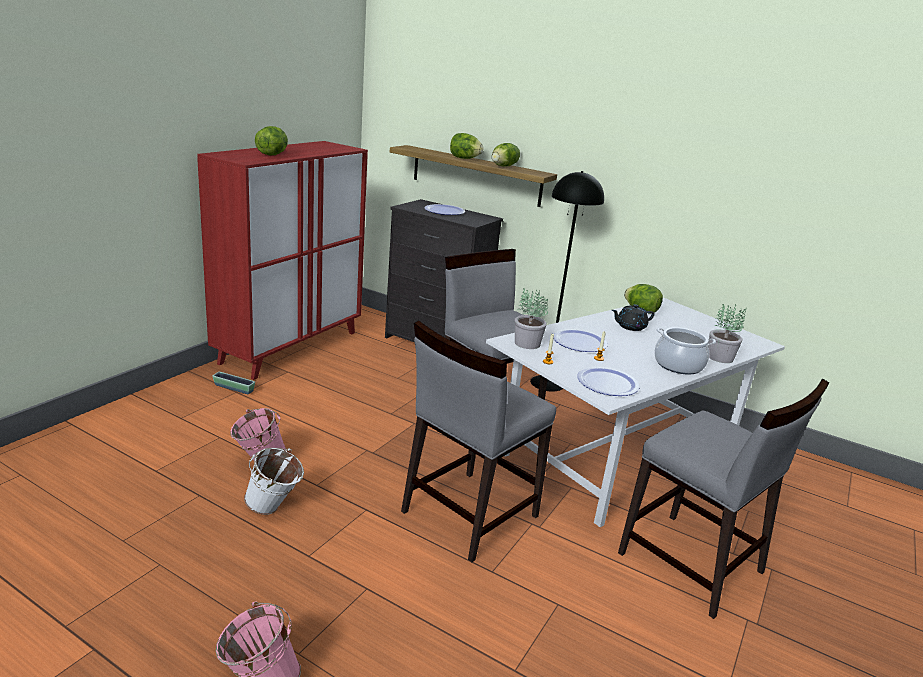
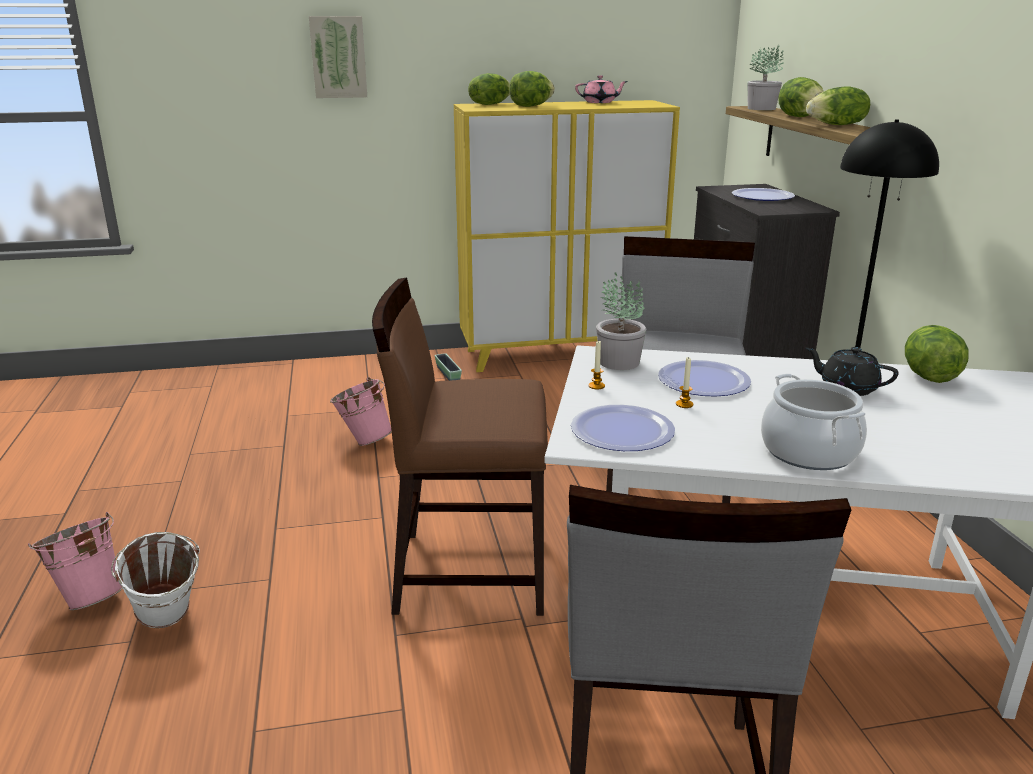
camera: 50 degrees right, 0 degrees up
red cabinet [197,141,368,380] -> yellow cabinet [454,100,680,372]
white bucket [244,448,304,515] -> white bucket moved to [111,532,200,628]
grey chair [401,321,556,562] -> brown chair [372,278,548,616]
potted plant [708,304,747,363] -> potted plant moved to [747,45,784,110]
none -> picture [309,16,367,98]
none -> lettuce [468,73,510,105]
none -> pink teapot [575,75,628,103]

